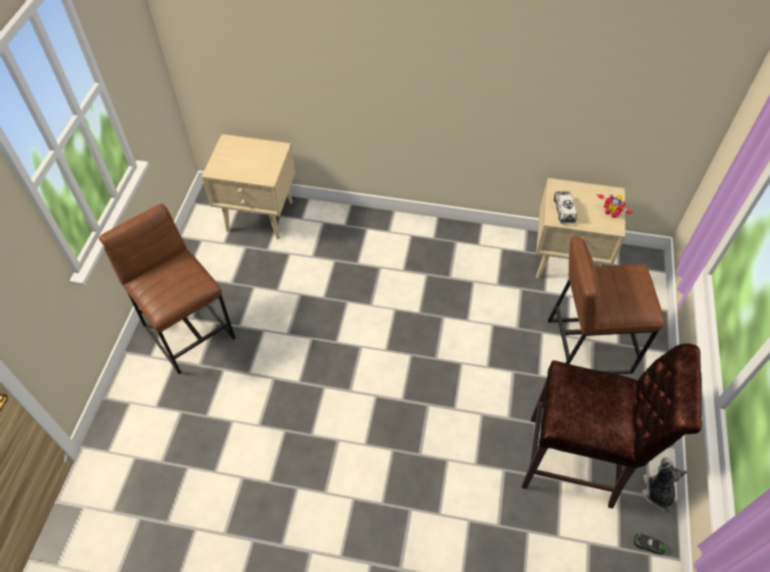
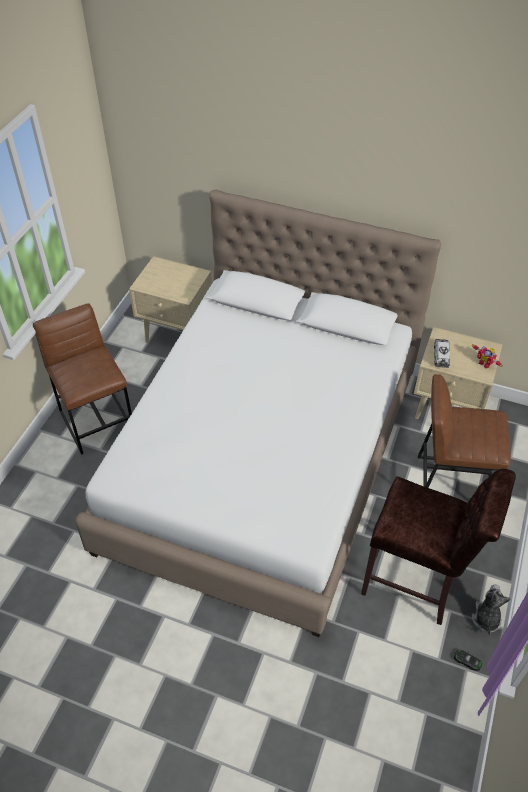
camera: 10 degrees right, 5 degrees down
none -> white bed [75,190,441,637]

